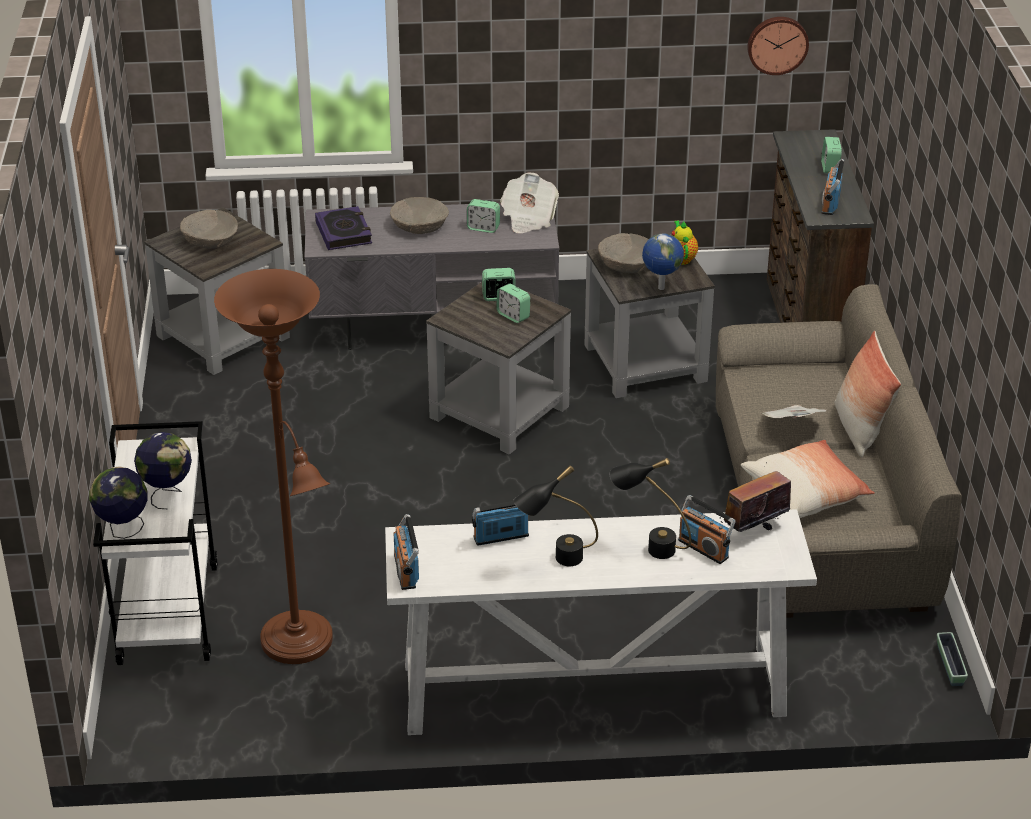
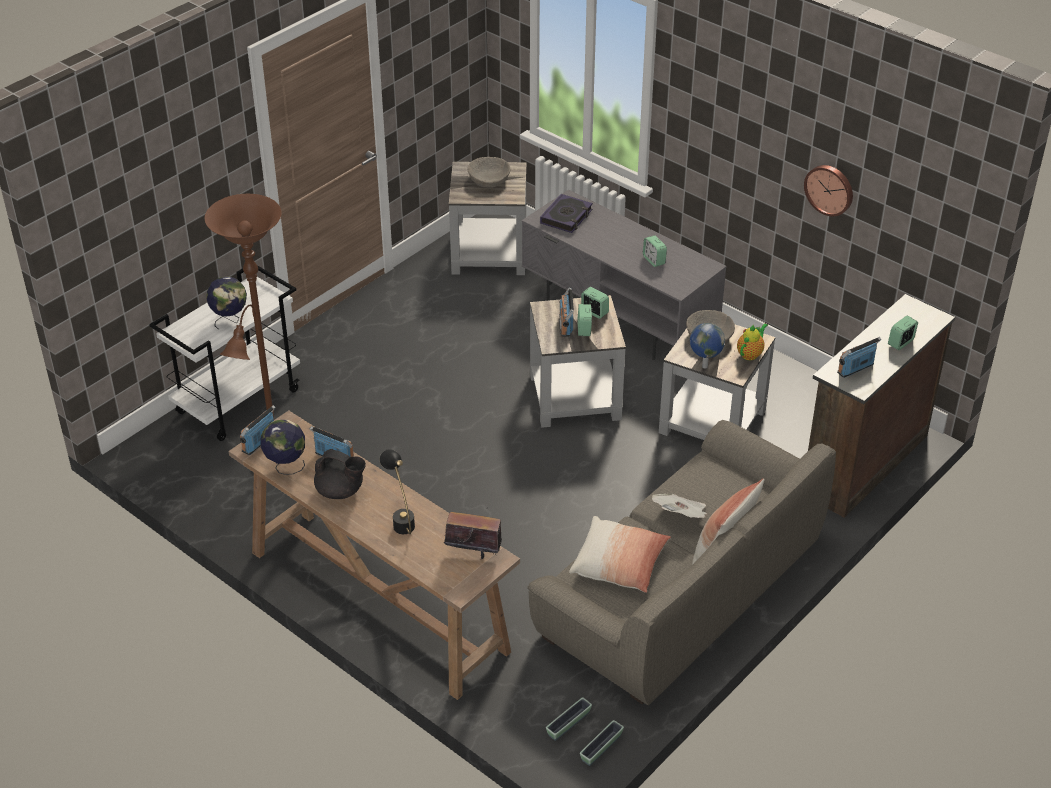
camera: 45 degrees right, 5 degrees up
globe [89,466,148,539] -> globe moved to [261,420,305,475]
white console table [385,509,817,735] -> brown console table [229,410,520,700]
beige bowl [390,197,449,234] -> none
newspaper [500,173,559,233] -> none
black table lamp [513,465,598,566] -> black teapot [314,449,366,499]
radio [678,495,736,564] -> radio moved to [559,288,574,337]
wall clock [747,17,809,75] -> wall clock moved to [804,165,853,216]
none -> planter [546,697,592,741]

